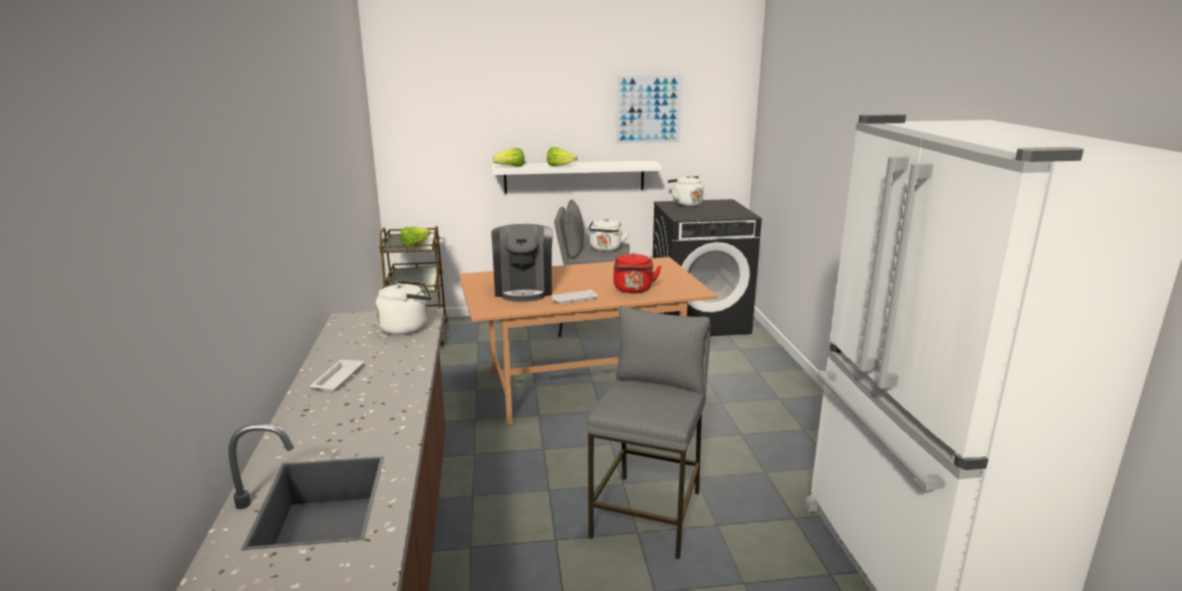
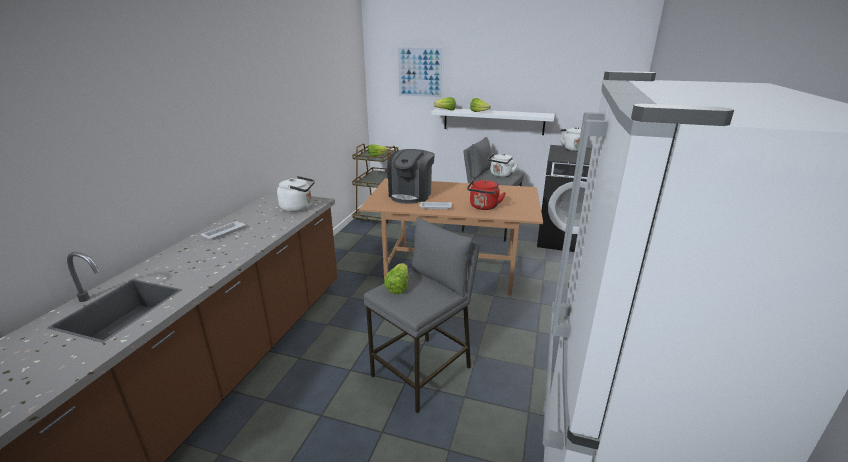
camera: 25 degrees right, 5 degrees up
picture [614,73,684,146] -> picture moved to [397,46,444,99]
none -> lettuce [384,263,408,294]

